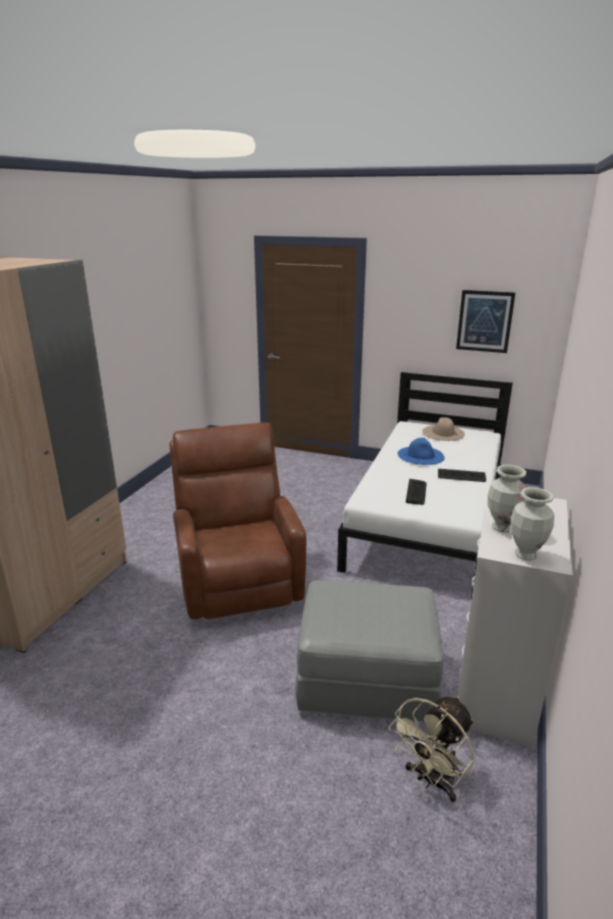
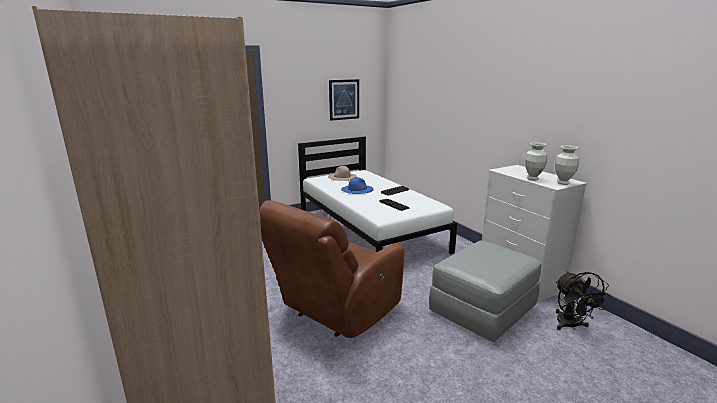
camera: 50 degrees left, 5 degrees down
brown armchair [169,422,306,619] -> brown armchair turned 75 degrees counterclockwise [259,200,404,338]
beige fan [389,696,474,802] -> black fan [556,272,611,330]

